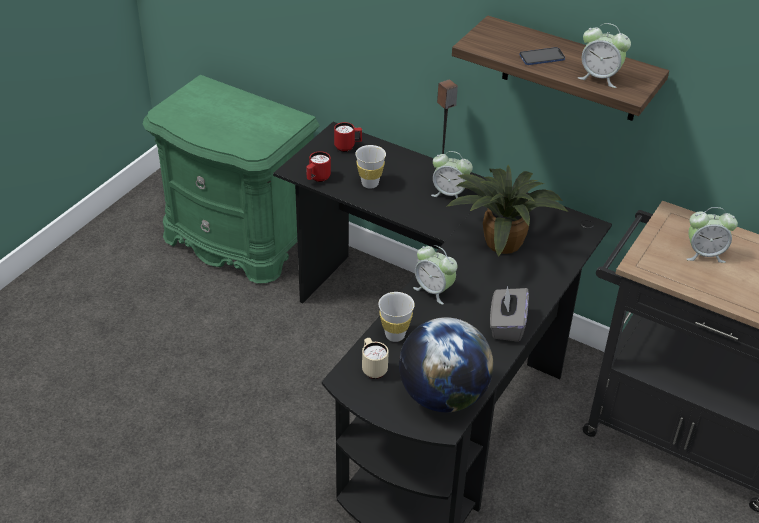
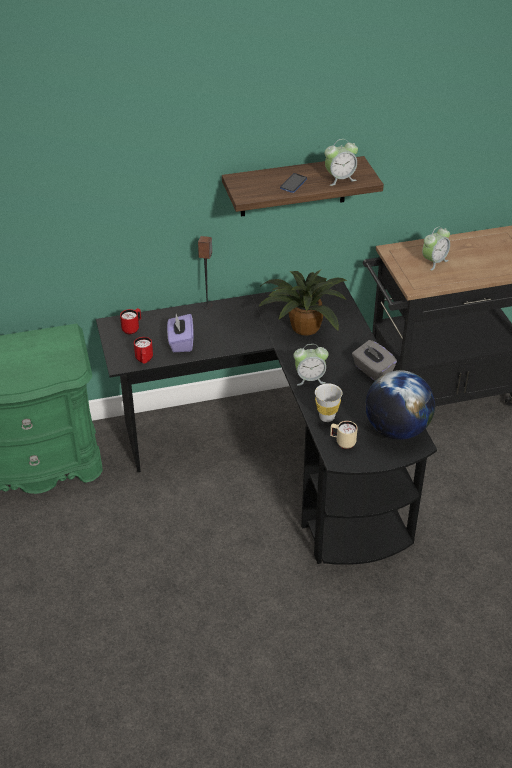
camera: 45 degrees left, 0 degrees up
white cup [355,145,386,189] -> purple tissue box [167,314,194,352]
alarm clock [431,151,473,198] -> none

